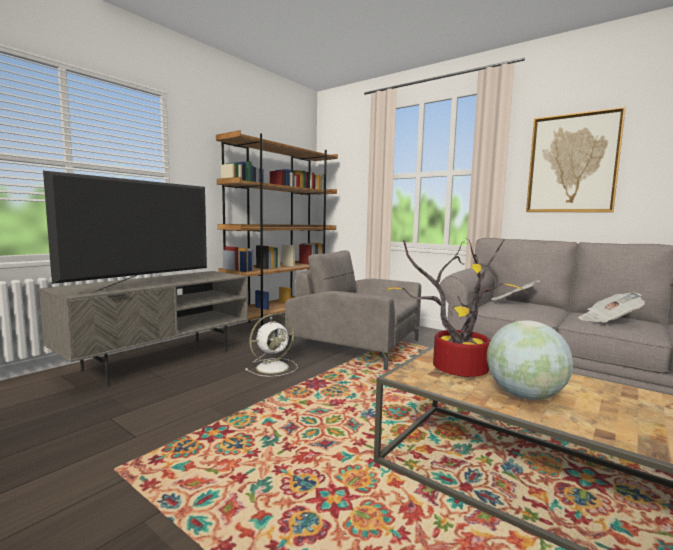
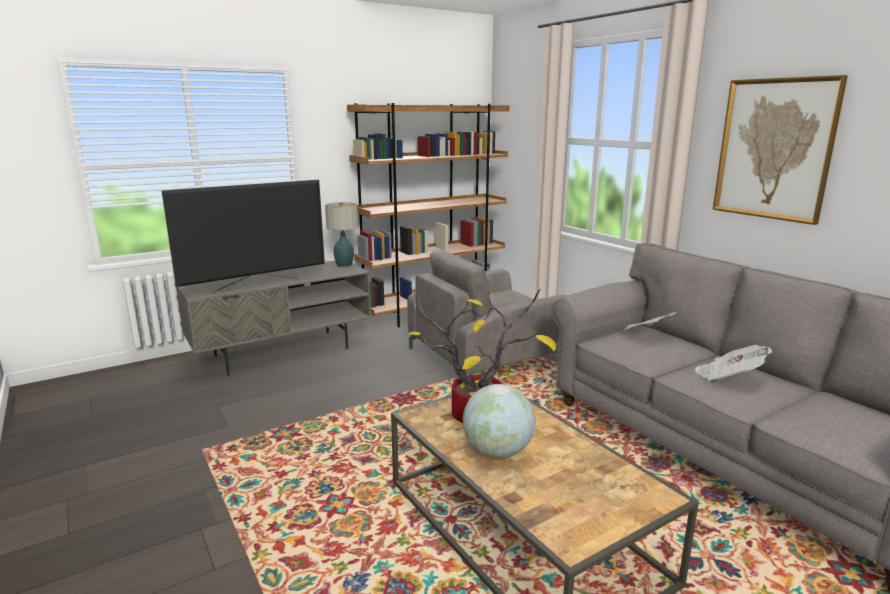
camera: 20 degrees right, 10 degrees up
white fan [245,313,298,377] -> none
grey armchair [285,250,421,370] -> grey armchair turned 75 degrees counterclockwise [407,250,567,375]
none -> table lamp [325,202,358,267]

